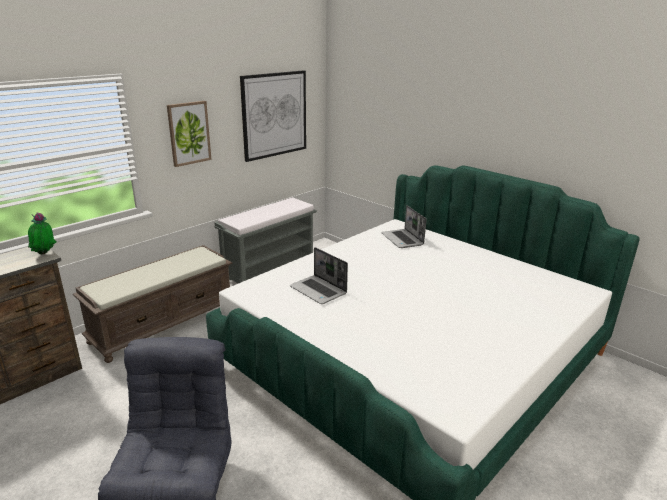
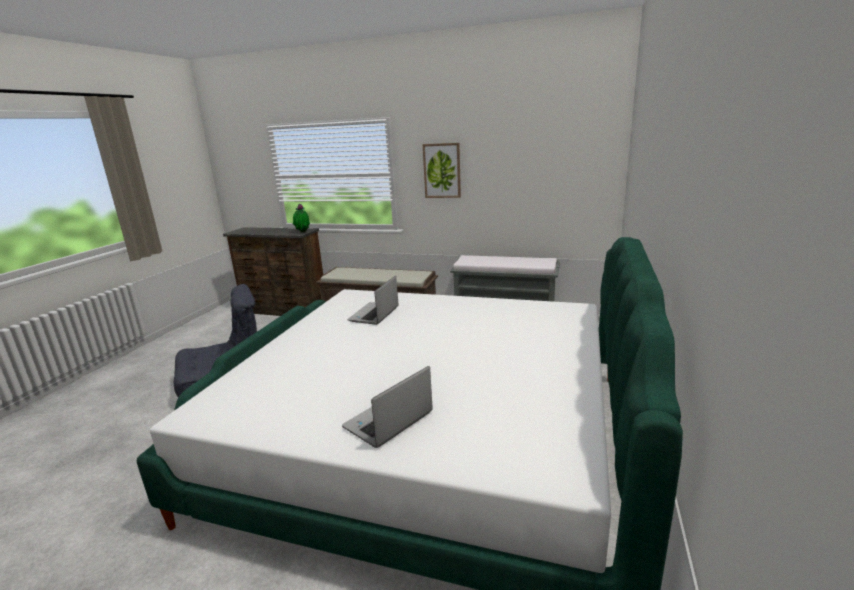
camera: 65 degrees right, 5 degrees down
picture [240,70,306,162] -> none
laptop [381,205,427,248] -> laptop moved to [342,366,433,448]

